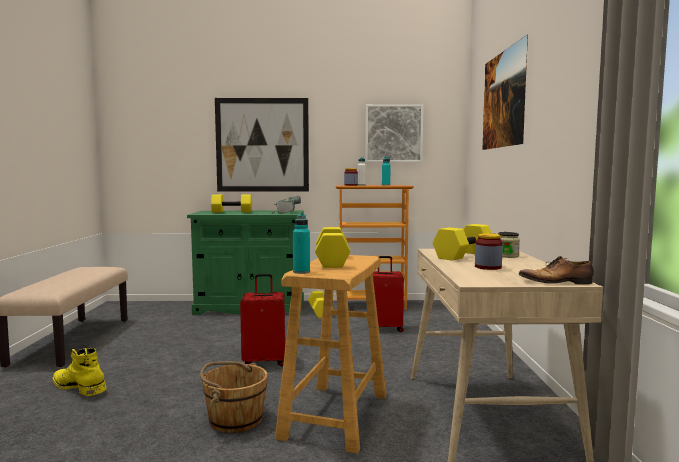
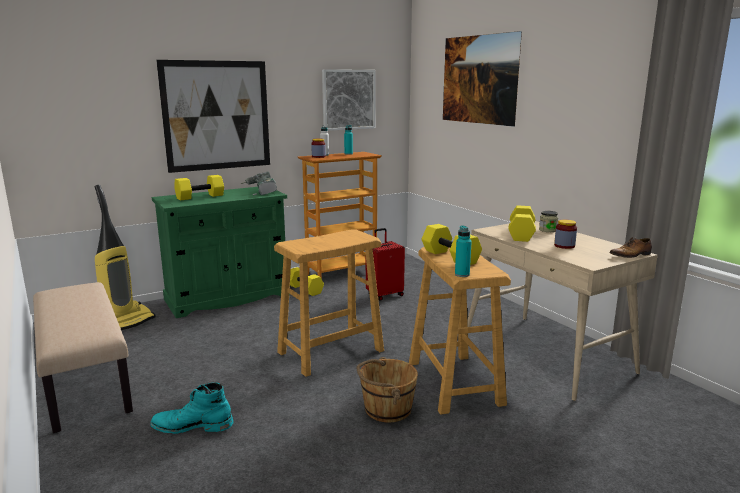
camera: 30 degrees left, 10 degrees up
yellow boot [52,348,107,396] -> turquoise boot [150,383,233,434]
red suitcase [240,274,285,367] -> beige stool [274,230,384,377]
none -> vacuum cleaner [94,185,156,330]

